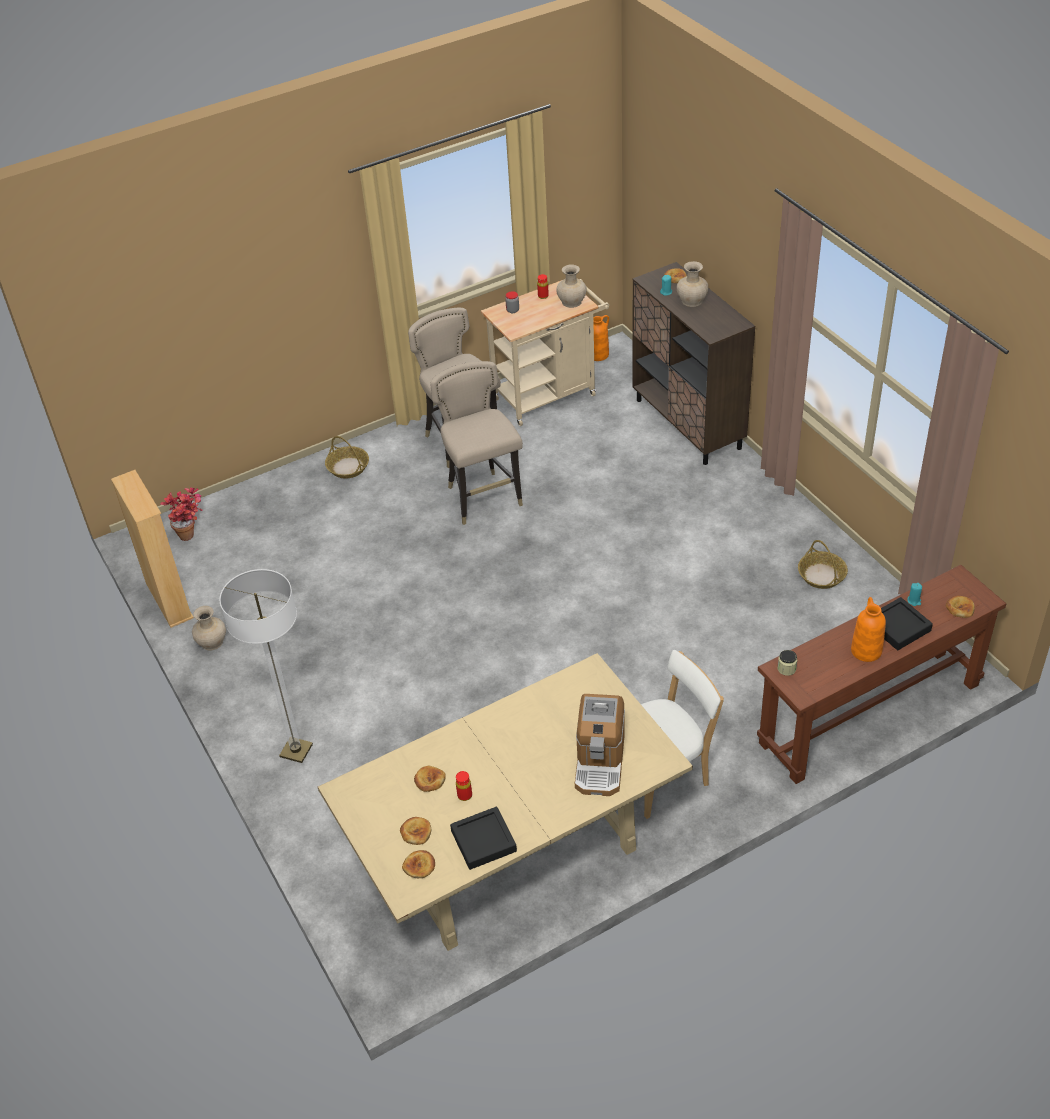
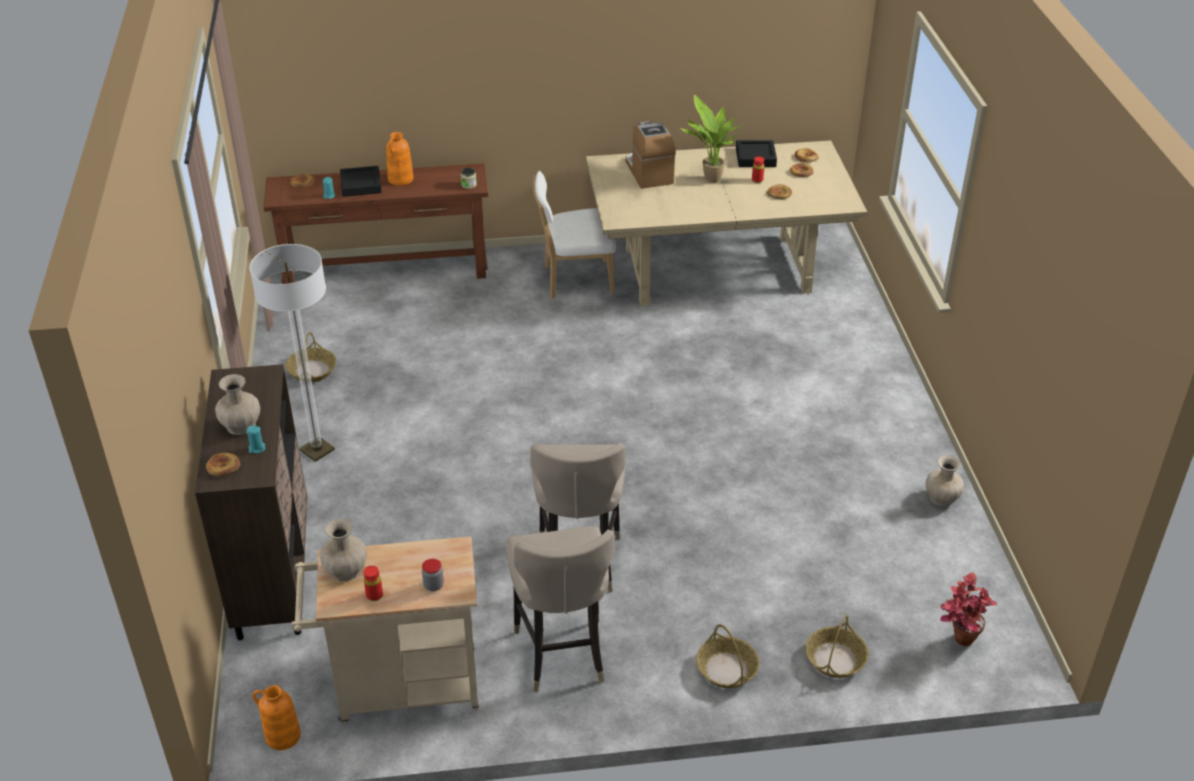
camera: 160 degrees left, 5 degrees down
beige bookcase [111,470,194,628] -> none
floor lamp [219,569,313,763] -> floor lamp moved to [249,244,335,462]
coffee machine [575,694,625,796] -> coffee machine turned 45 degrees counterclockwise [626,121,676,189]
none -> potted plant [680,95,741,183]
none -> basket [805,615,869,678]

